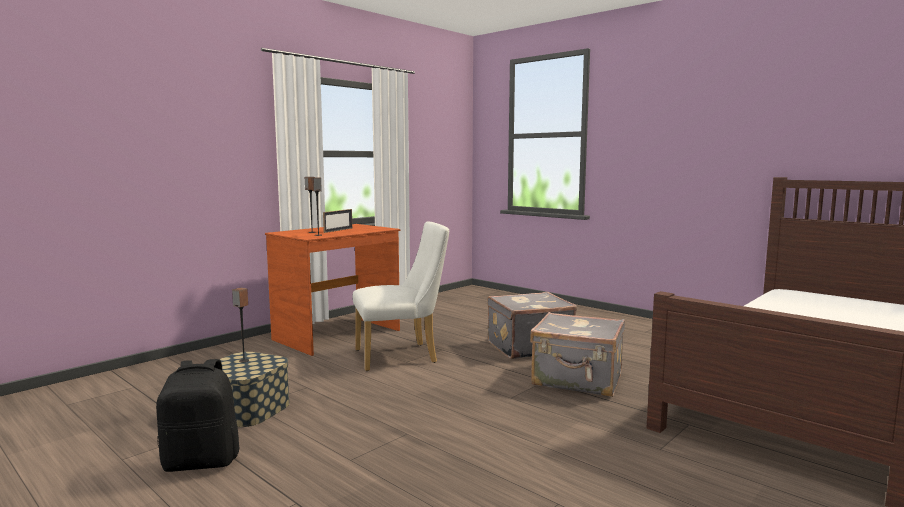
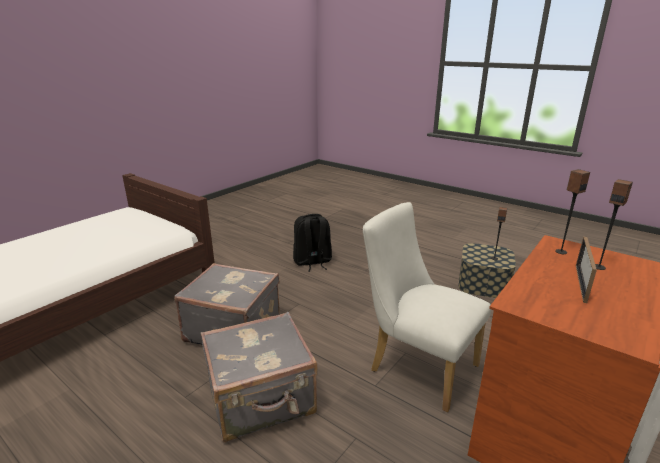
camera: 175 degrees right, 15 degrees up
black backpack [156,359,240,472] -> black backpack moved to [293,214,332,272]
white chair [353,222,449,371] -> white chair turned 60 degrees clockwise [363,202,491,412]

